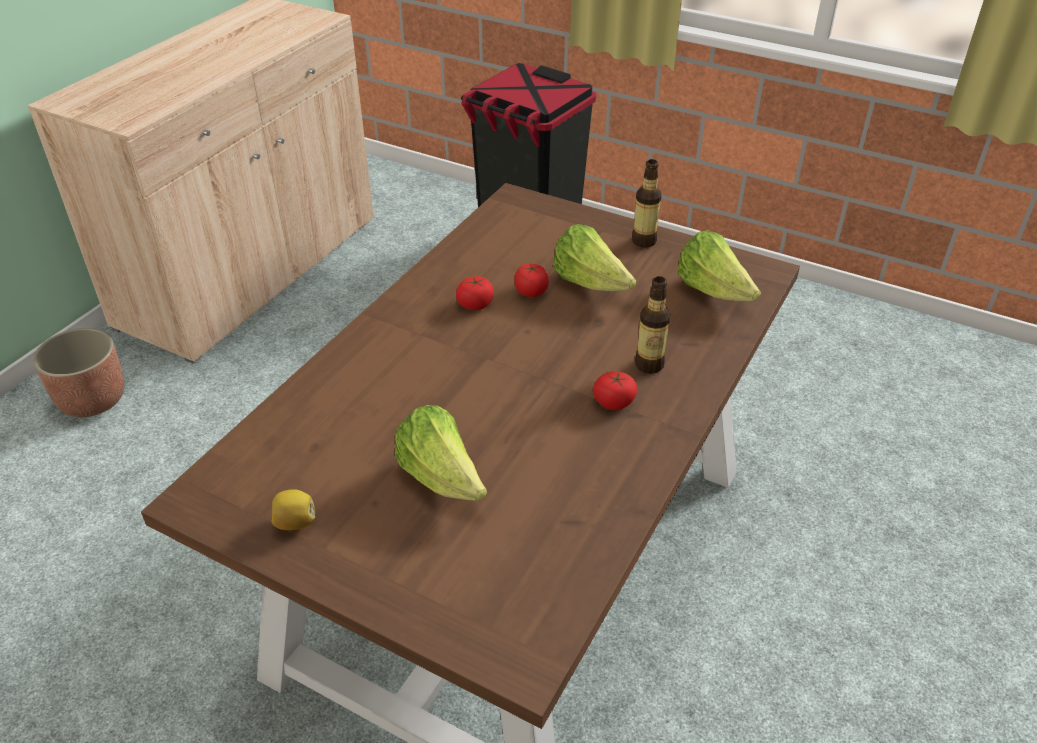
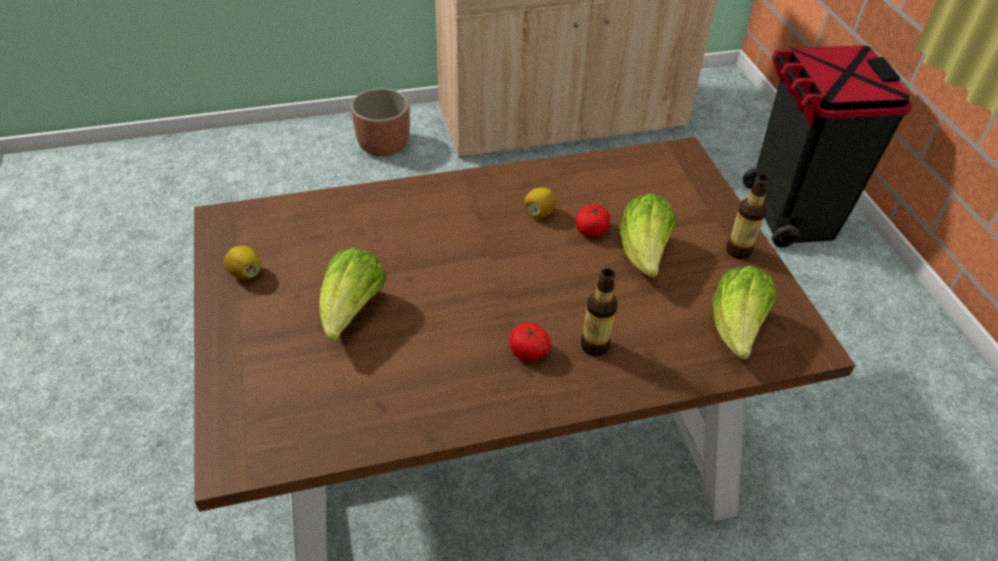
camera: 45 degrees right, 5 degrees up
tomato [456,276,494,310] -> lemon [524,188,556,218]

